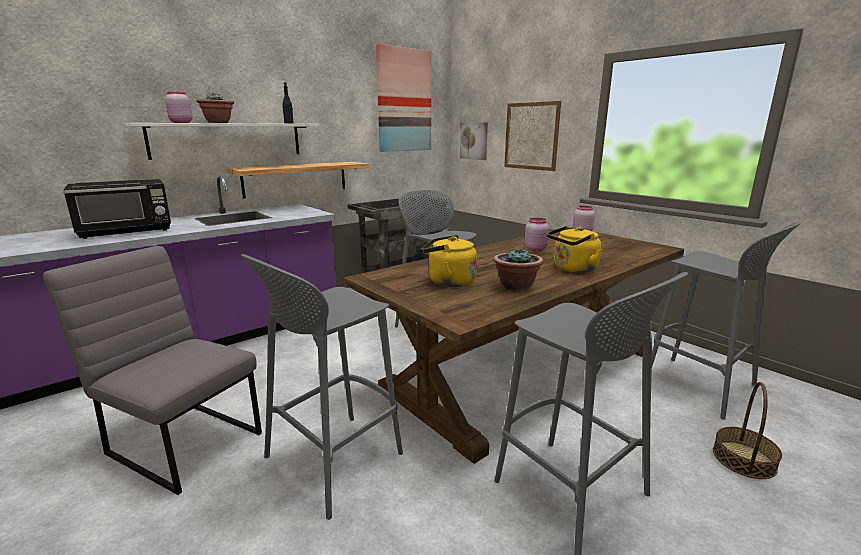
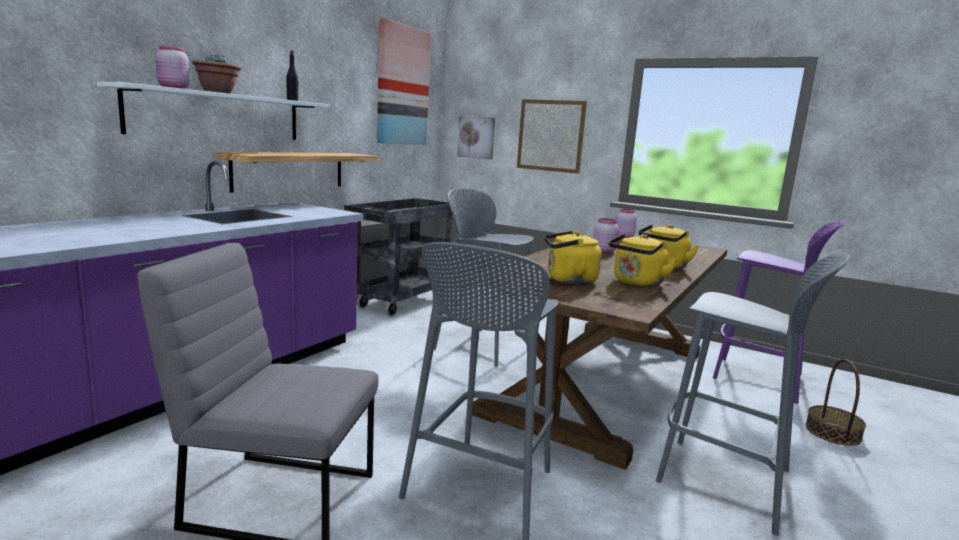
camera: 20 degrees left, 5 degrees down
black microwave [63,179,171,239] -> none
potted plant [493,248,543,291] -> yellow kettle [609,234,677,287]
grey stool [652,221,802,420] -> purple stool [713,220,844,404]

